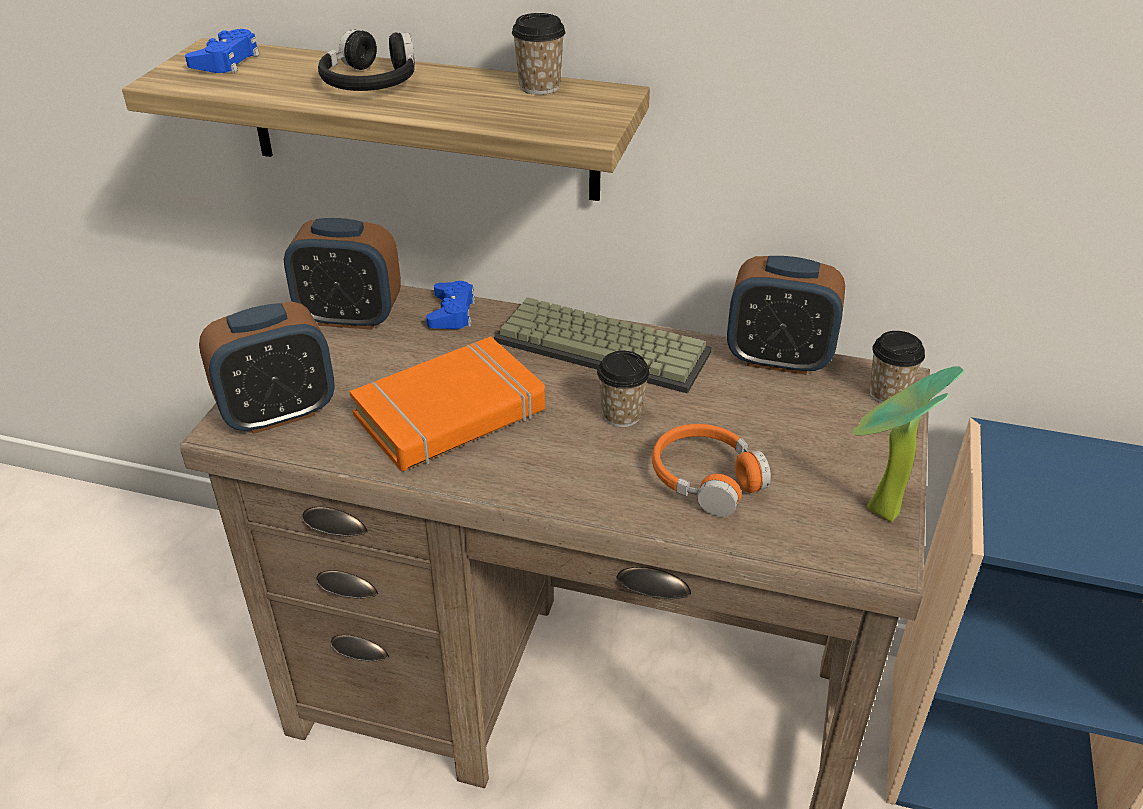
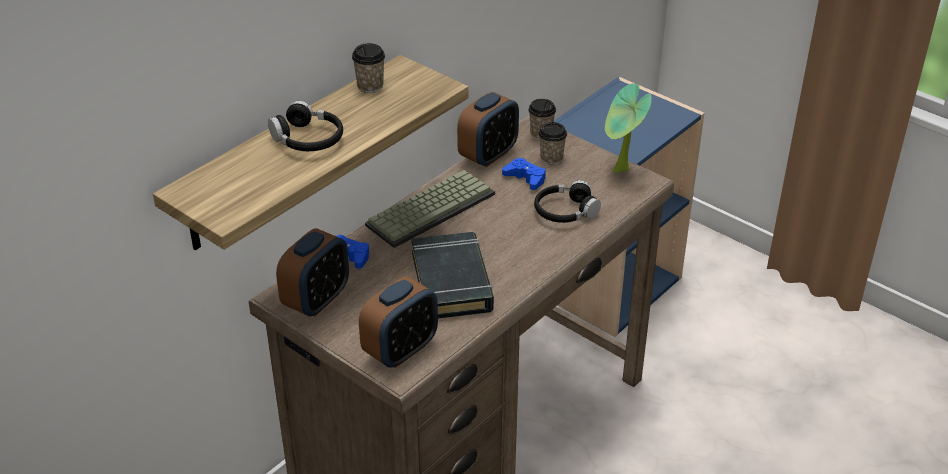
camera: 65 degrees left, 0 degrees up
blue game controller [185,29,260,73] -> blue game controller moved to [502,158,546,190]
alarm clock [199,302,335,434] -> alarm clock turned 45 degrees clockwise [359,276,438,368]
orange book [349,336,545,471] -> black book [412,232,494,318]
cup [597,351,650,427] -> cup moved to [539,122,567,165]
orange headphones [652,424,771,517] -> black headphones [534,180,601,223]

